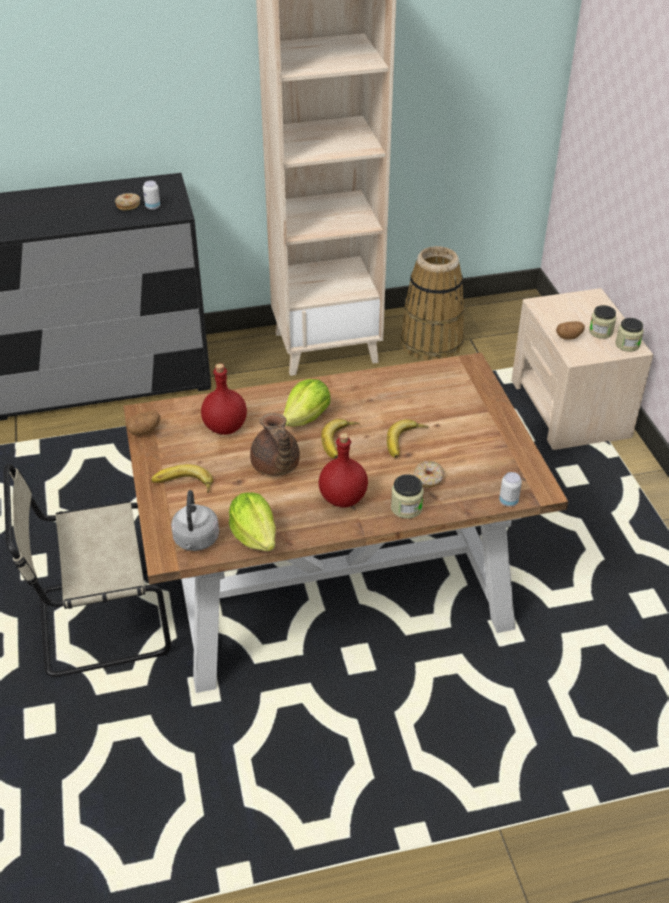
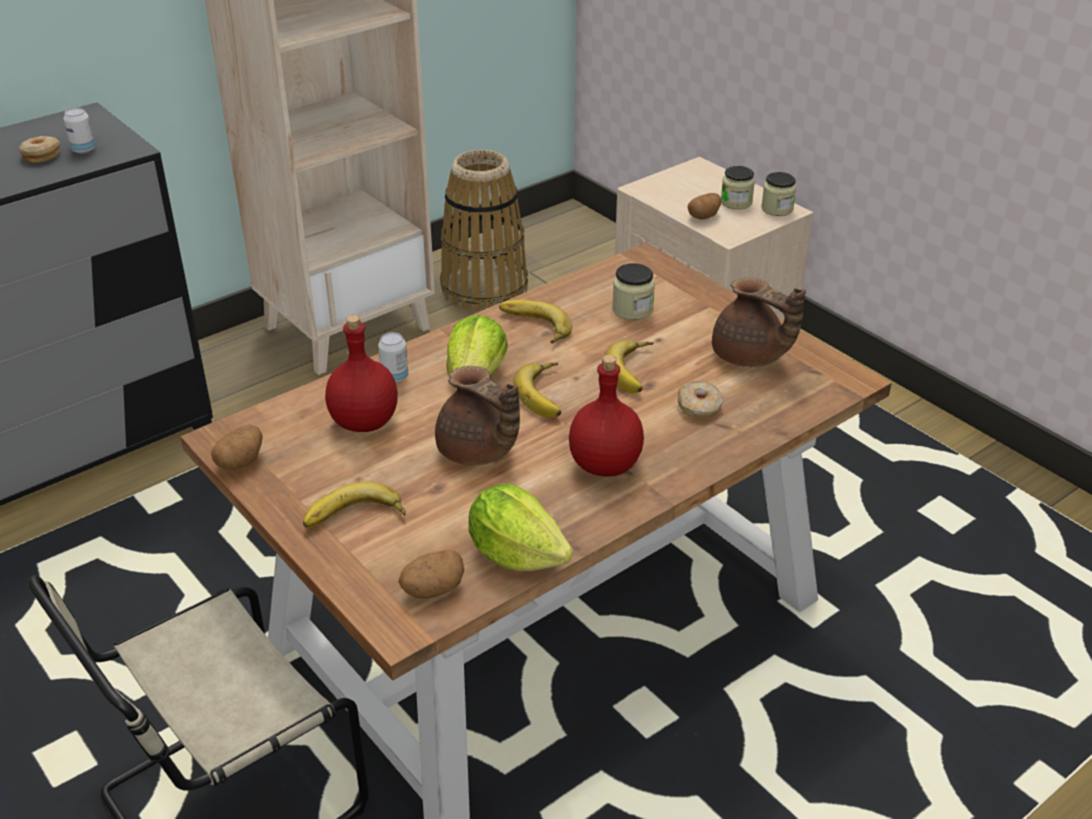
camera: 25 degrees left, 5 degrees down
grey kettle [171,490,219,551] -> potato [398,550,464,599]
jar [391,474,424,519] -> jar moved to [612,263,655,320]
can [499,472,522,507] -> can moved to [378,332,408,383]
none -> banana [499,299,572,344]
none -> brown teapot [712,277,806,367]

